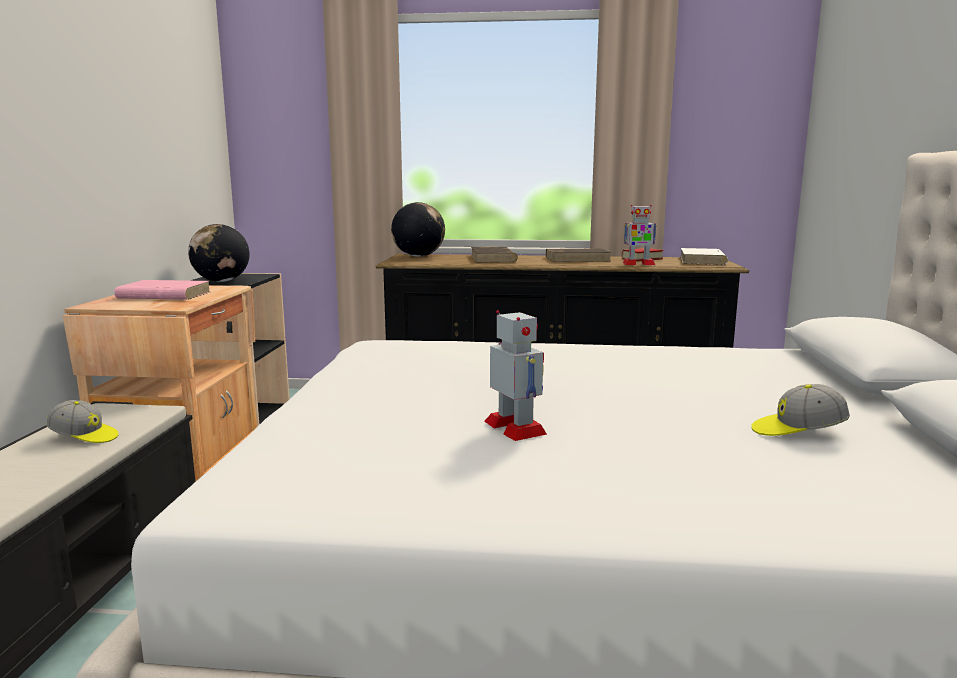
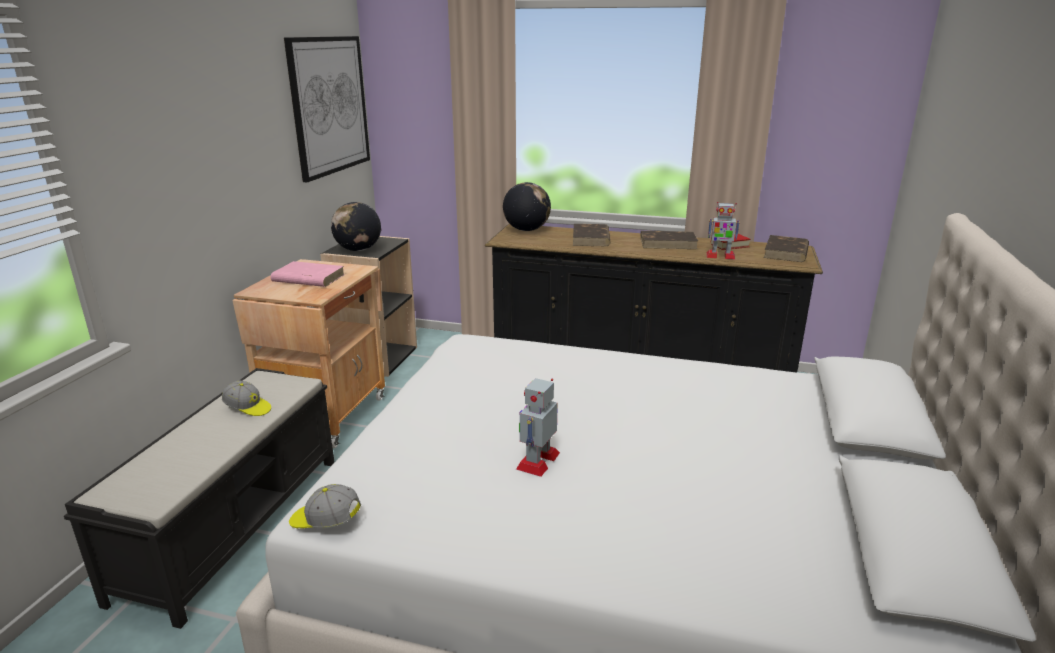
camera: 10 degrees right, 10 degrees up
toy robot [484,310,547,441] -> toy robot turned 135 degrees counterclockwise [516,378,560,477]
white book [680,248,728,265] -> brown book [764,235,809,262]
cap [751,384,850,436] -> cap moved to [289,484,361,528]
none -> picture [284,36,370,182]

